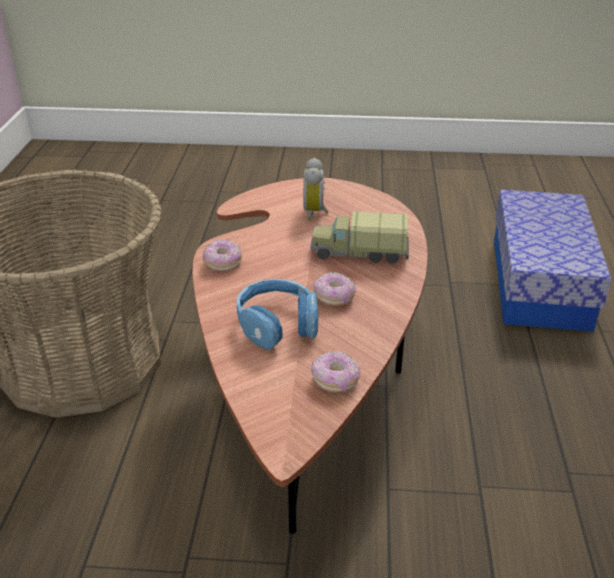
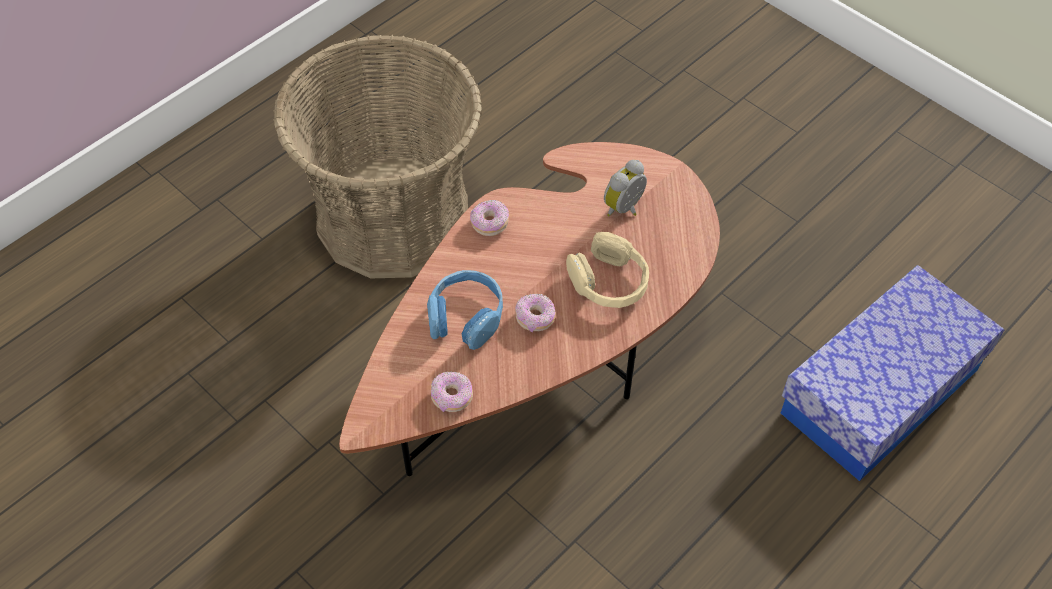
camera: 40 degrees right, 20 degrees up
toy truck [311,211,409,264] -> beige headphones [566,232,649,308]

